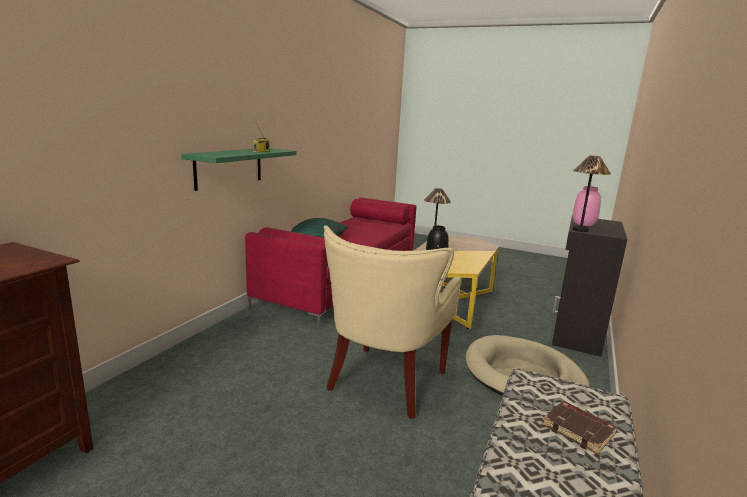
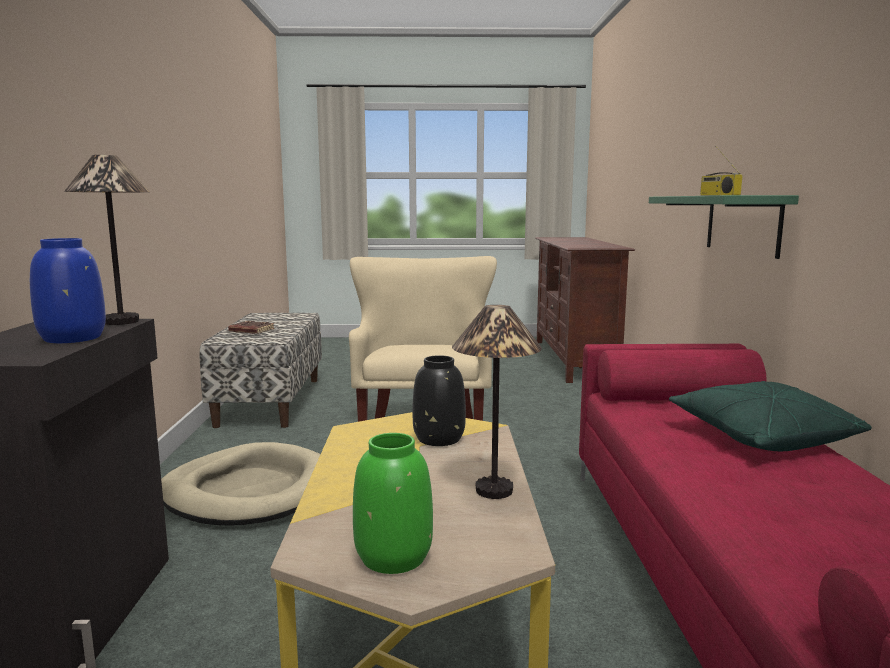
camera: 155 degrees right, 5 degrees down
pink vase [572,186,601,226] -> blue vase [30,238,106,343]
none -> green vase [353,433,433,574]

